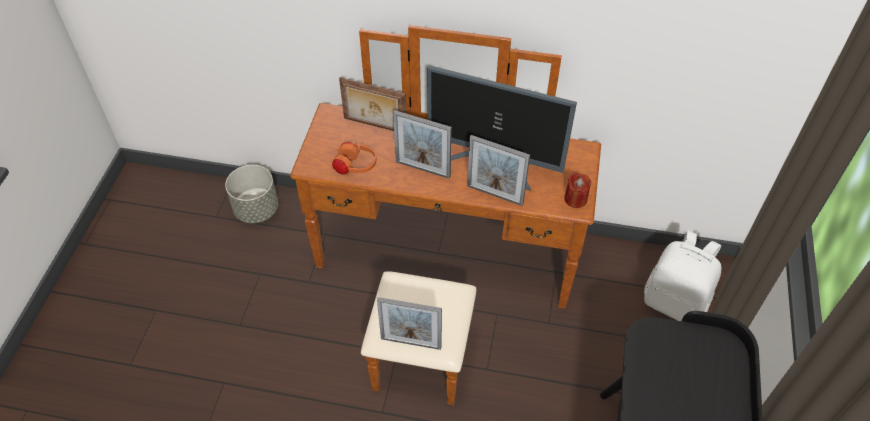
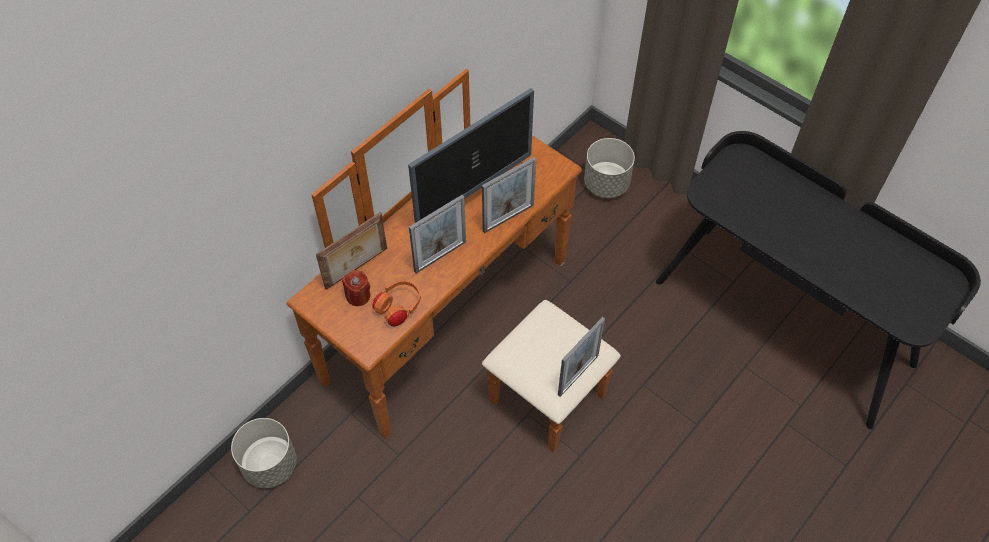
camera: 60 degrees left, 5 degrees up
red candle [564,172,591,208] -> red candle moved to [342,270,371,306]
white backpack [644,230,722,321] -> grey planter [584,138,635,198]

